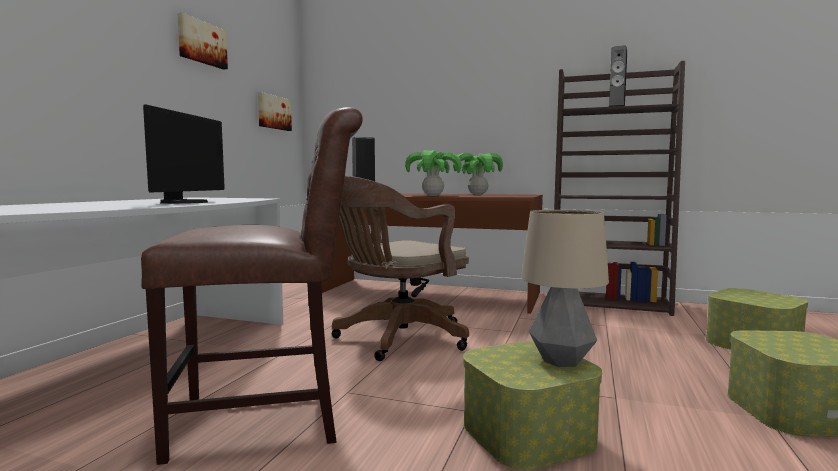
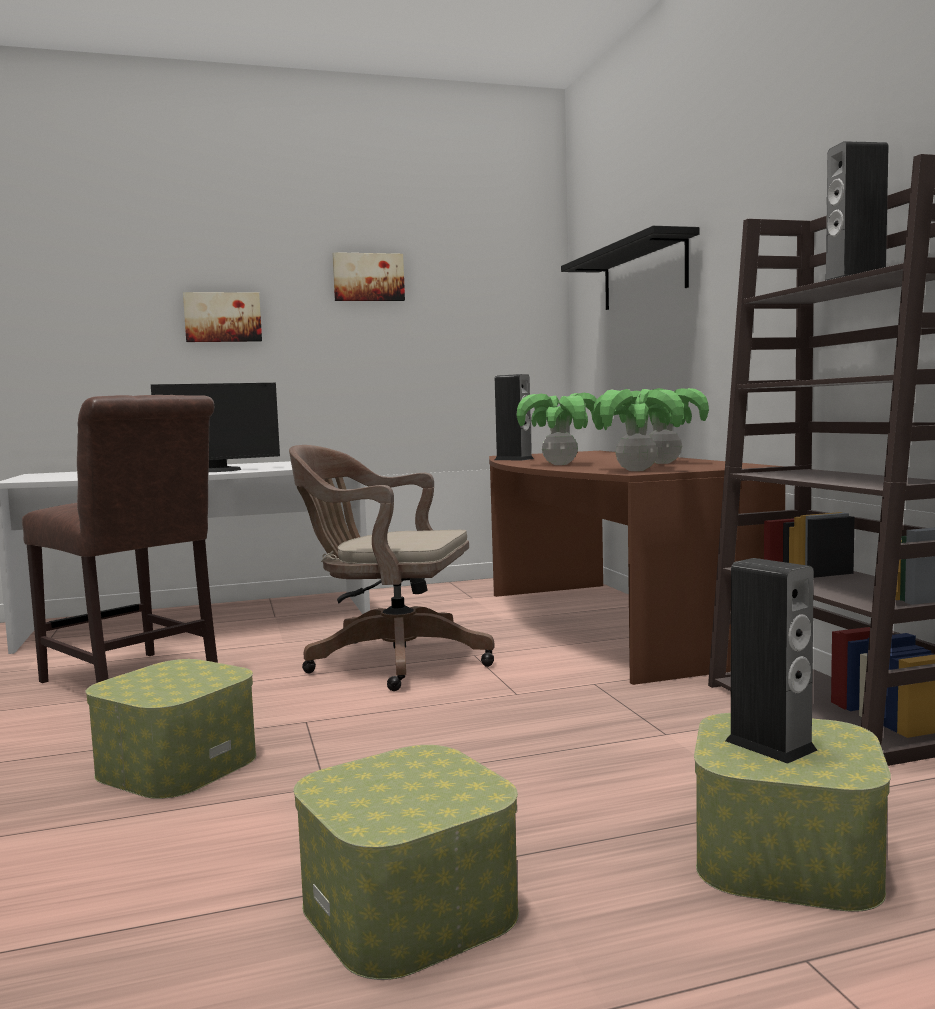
camera: 55 degrees right, 0 degrees up
picture [258,92,292,131] -> picture moved to [183,292,262,342]
table lamp [521,210,609,367] -> none
none -> black shelf [561,226,700,310]
none -> potted plant [593,388,684,471]
none -> speaker [725,558,818,764]

